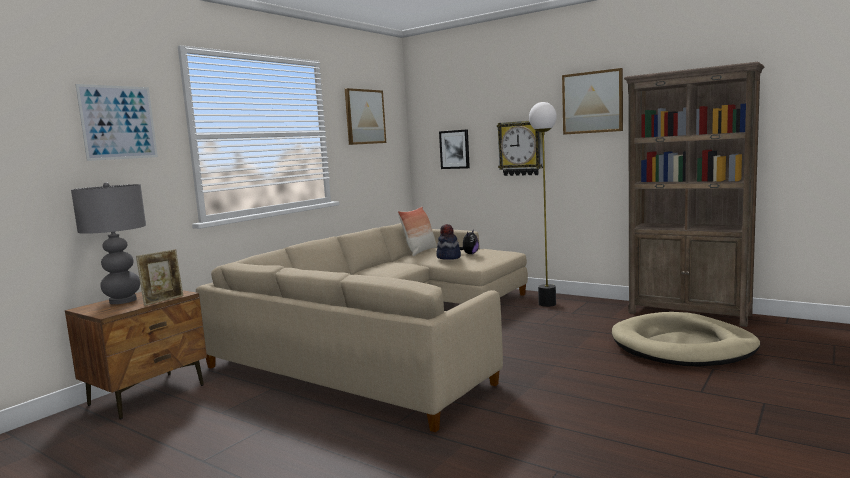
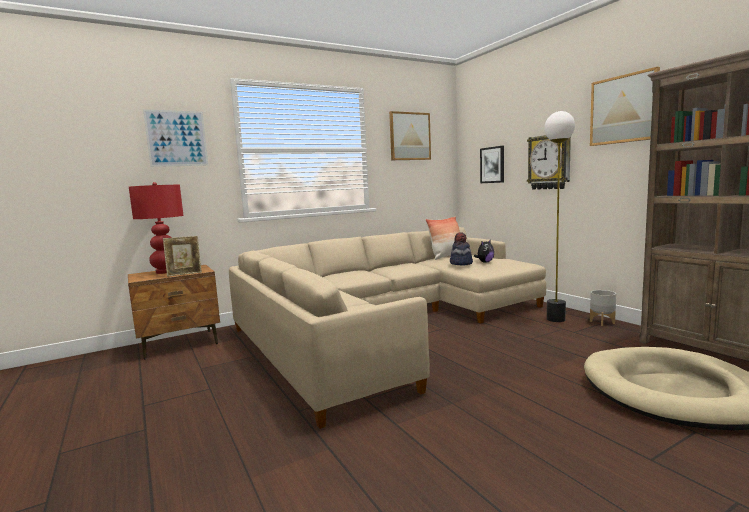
camera: 25 degrees right, 0 degrees up
grey table lamp [71,182,146,304] -> red table lamp [129,182,183,274]
none -> grey planter [590,290,616,326]

